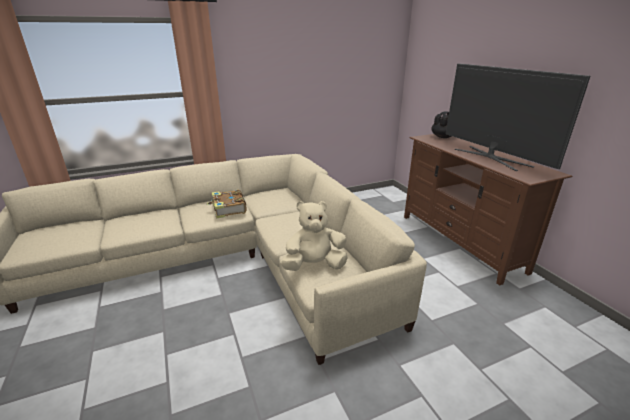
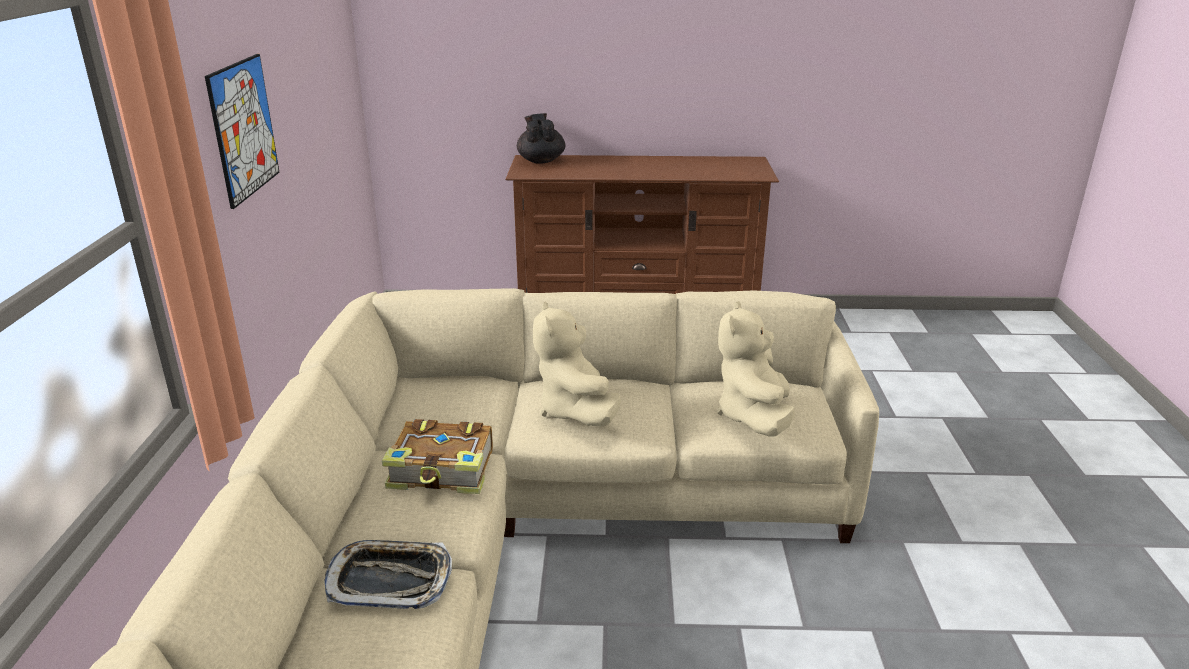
camera: 65 degrees left, 0 degrees up
television [446,63,590,171] -> none
none -> picture [205,54,280,209]
none -> tray [324,540,452,609]
none -> beige plush toy [533,301,621,426]

